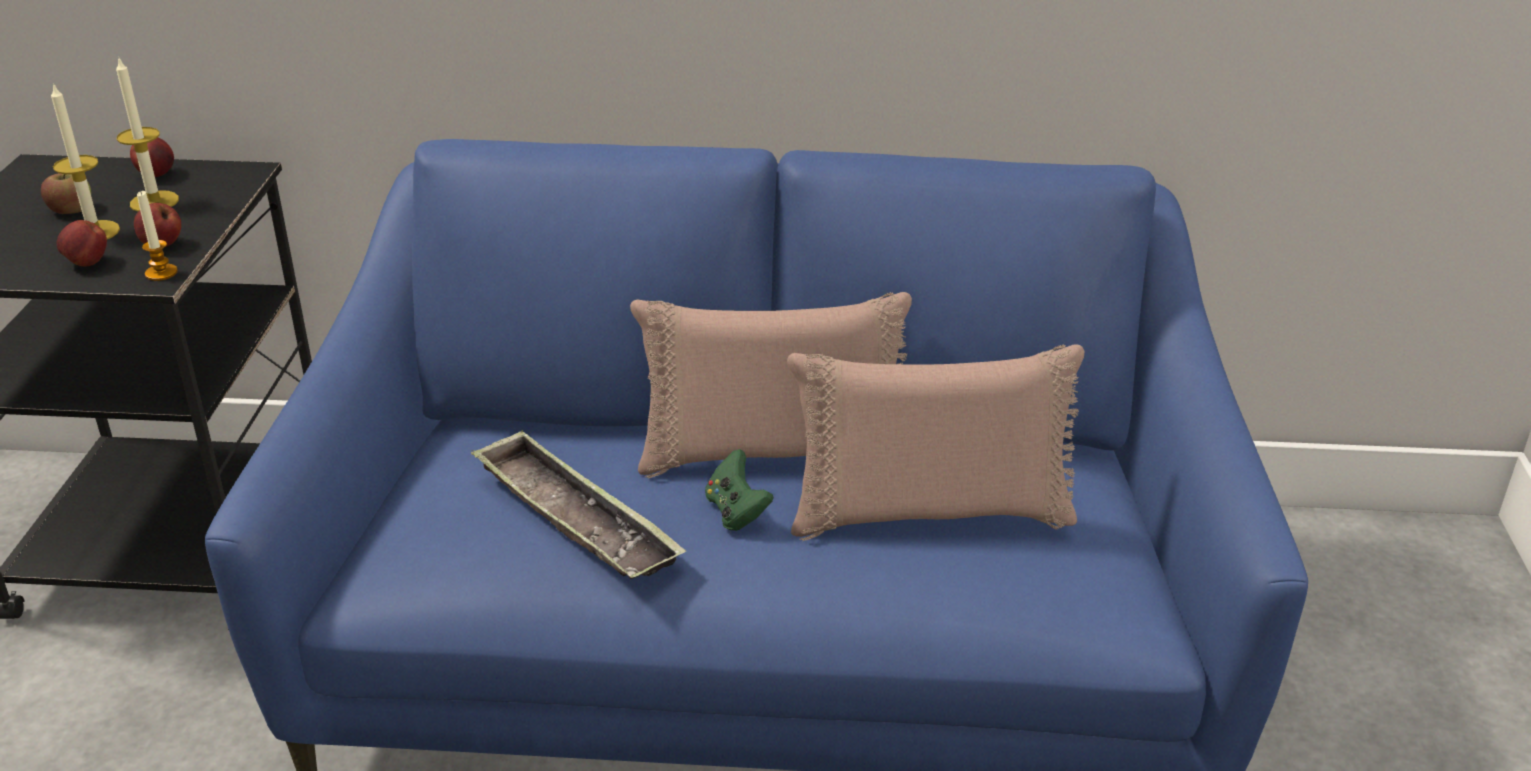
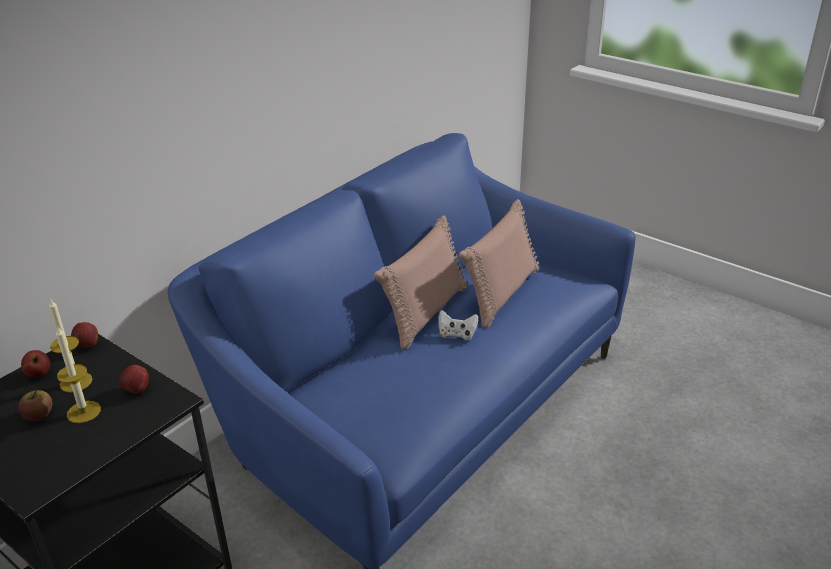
camera: 55 degrees left, 0 degrees up
apple [56,220,107,266] -> apple moved to [71,322,98,349]
candle [137,190,178,281] -> none
tray [471,430,687,579] -> none
green game controller [705,449,774,531] -> white game controller [438,310,478,340]

